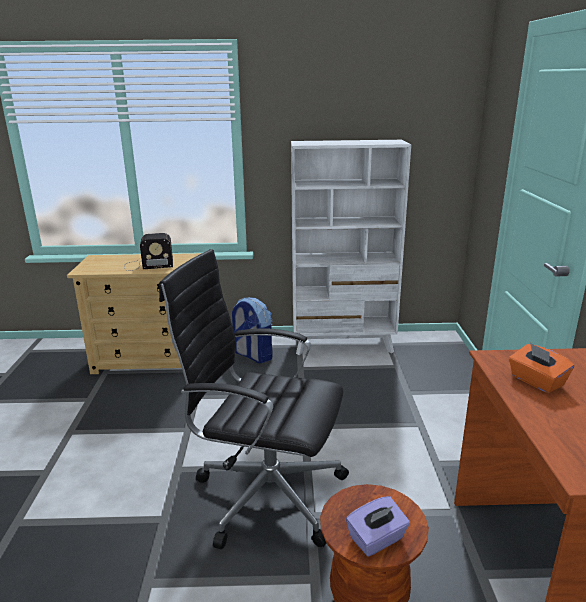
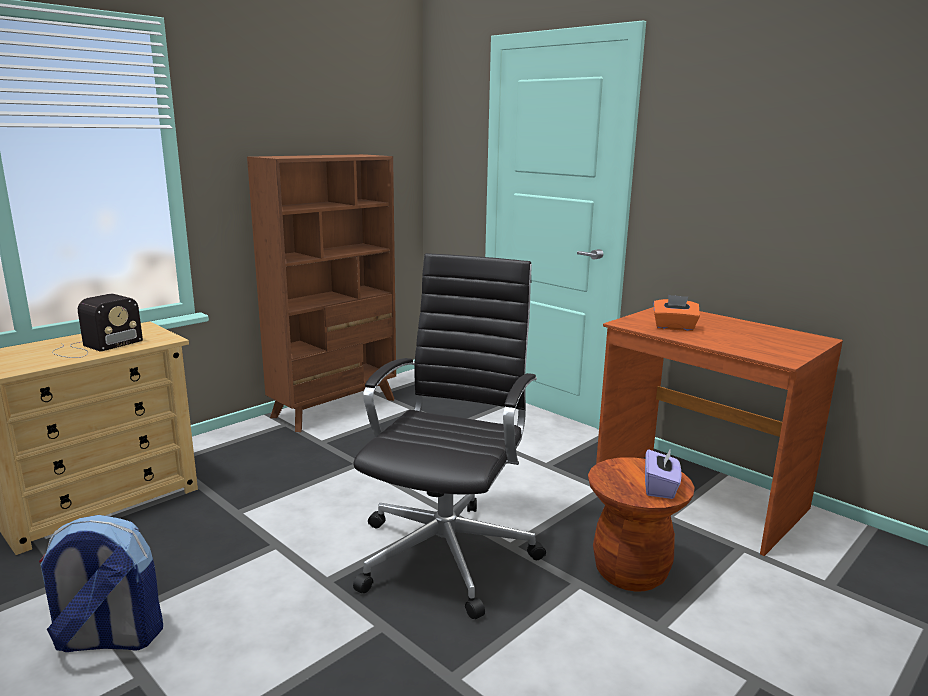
camera: 45 degrees left, 5 degrees down
black office chair [159,249,349,549] -> black office chair turned 135 degrees clockwise [353,253,546,619]
backpack [232,297,273,363] -> backpack moved to [39,515,163,652]
white bookcase [291,140,411,355] -> brown bookcase [247,154,396,432]

